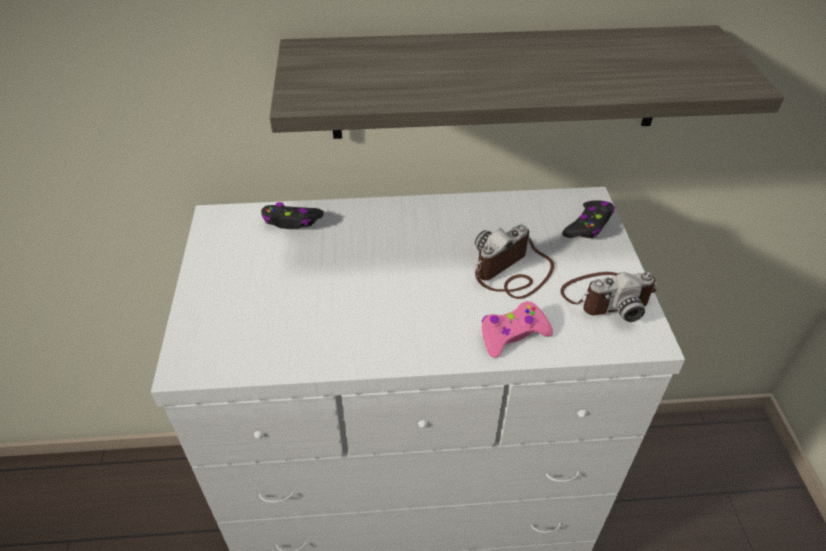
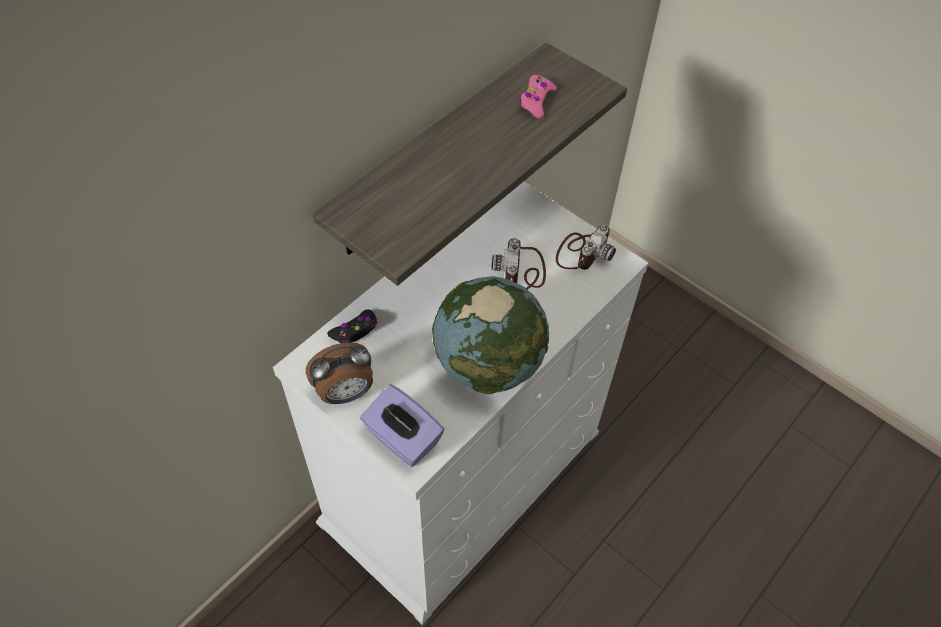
camera: 45 degrees left, 10 degrees up
pink game controller [481,301,553,358] -> pink game controller moved to [519,75,557,119]
black game controller [562,200,615,238] -> none
none -> alarm clock [306,342,373,404]
none -> purple tissue box [360,384,444,467]
none -> globe [432,276,549,394]

